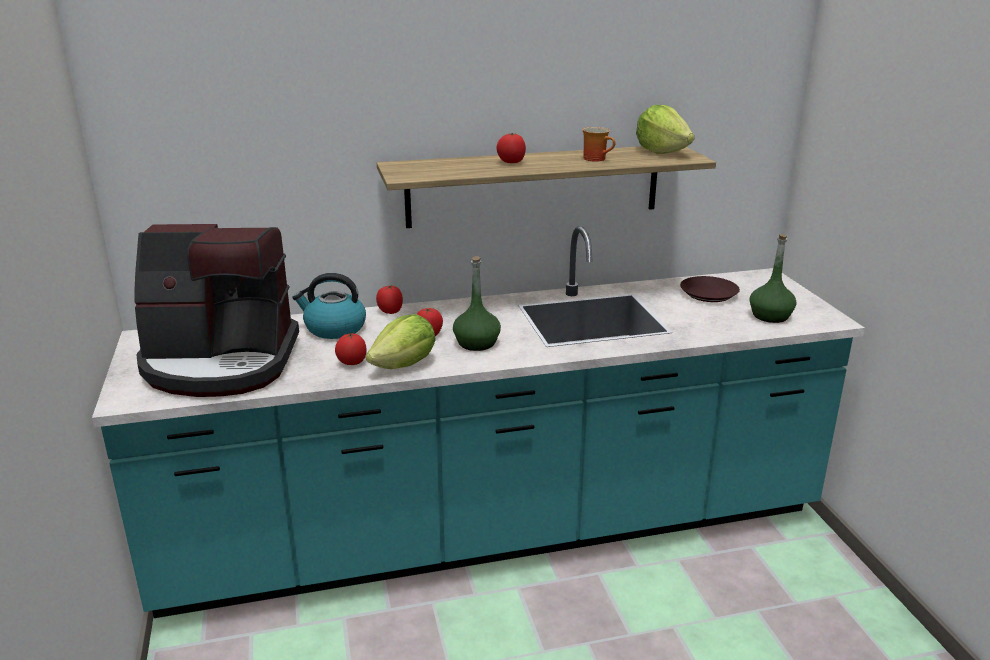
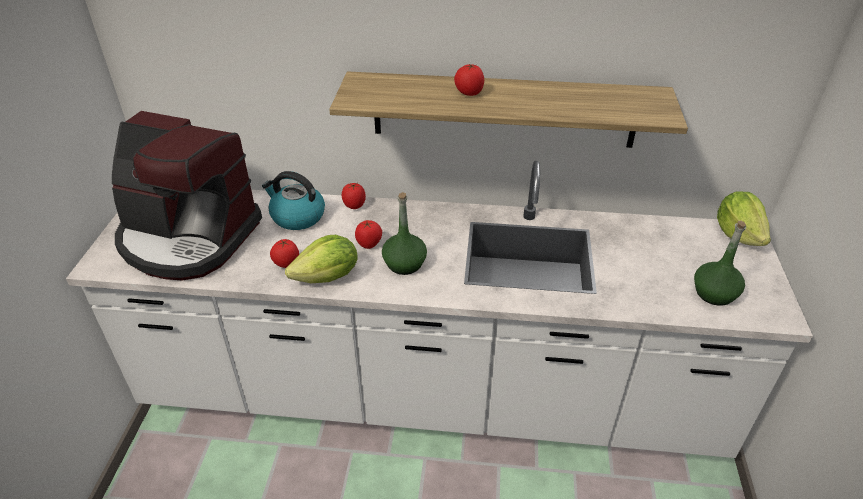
camera: 20 degrees right, 15 degrees up
turquoise counter [92,226,865,618] -> white counter [66,161,813,458]
mug [582,127,615,162] -> none
lettuce [636,105,695,154] -> lettuce moved to [717,192,771,246]
brown plate [680,276,740,302] -> none

